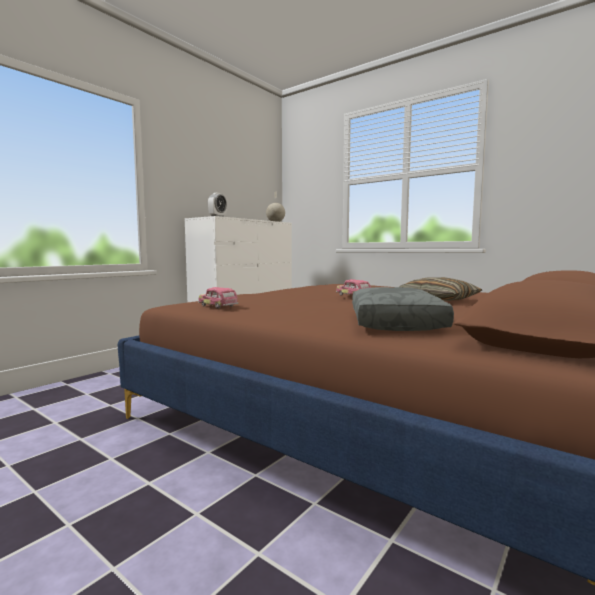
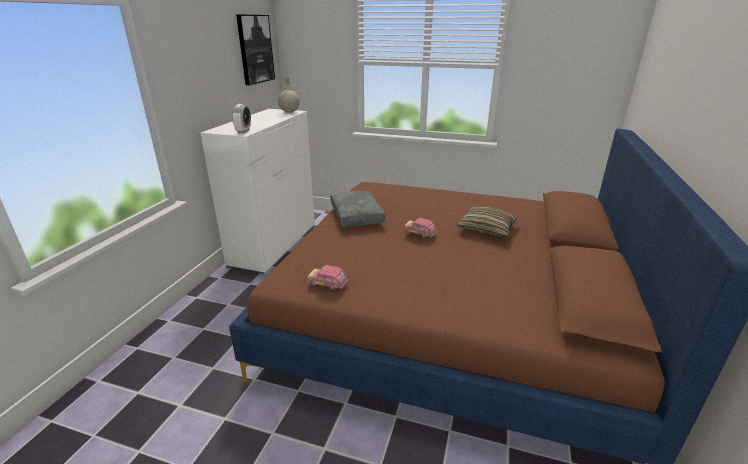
camera: 20 degrees left, 20 degrees up
grey pillow [352,287,454,331] -> grey pillow moved to [330,191,385,227]
none -> picture [236,14,275,85]

